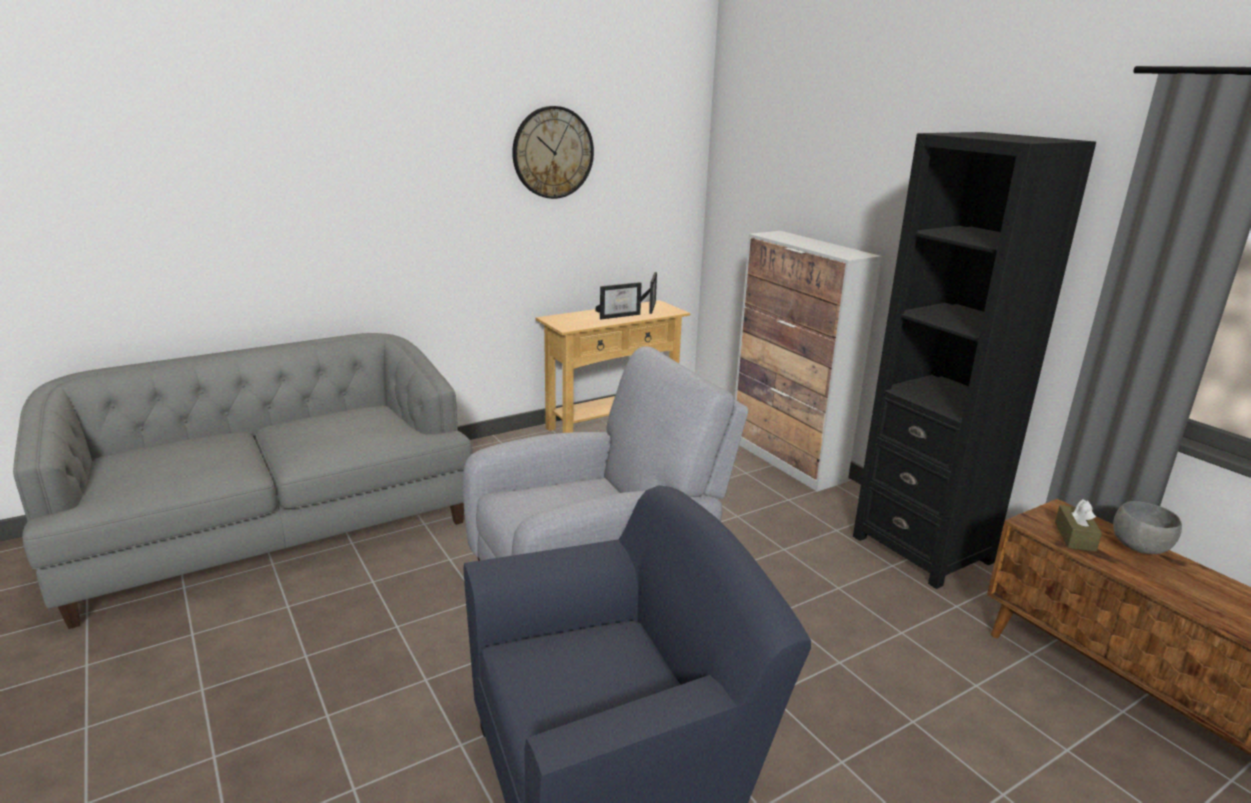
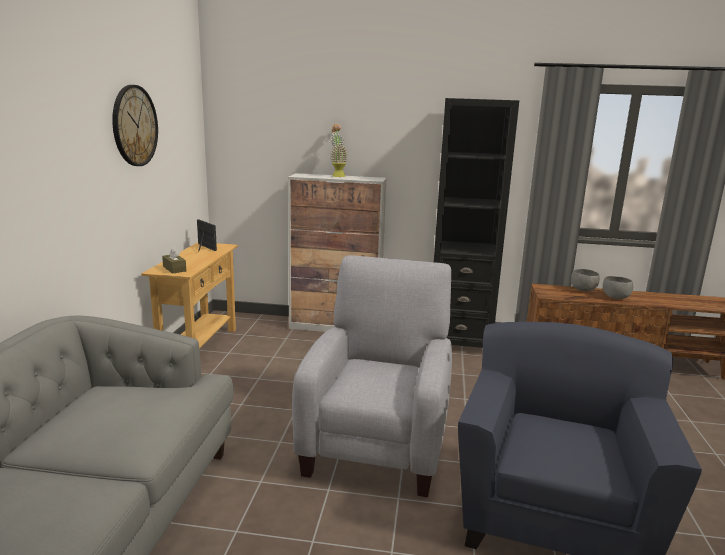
camera: 50 degrees left, 5 degrees down
picture frame [595,282,642,319] -> none
brown tissue box [1055,499,1102,552] -> brown tissue box moved to [162,247,186,274]
none -> potted plant [330,124,348,177]
none -> grey bowl [603,276,633,299]

